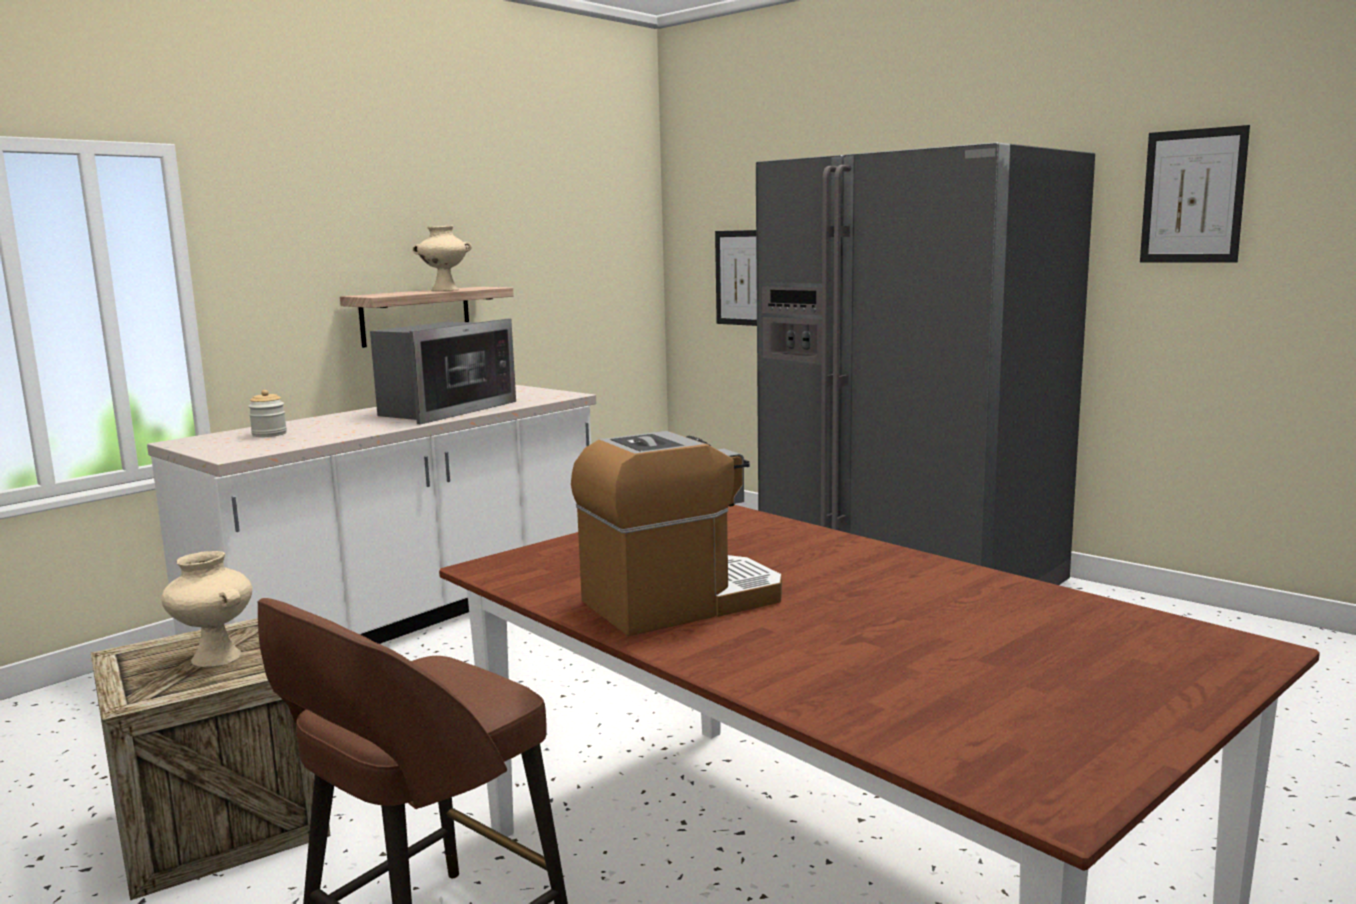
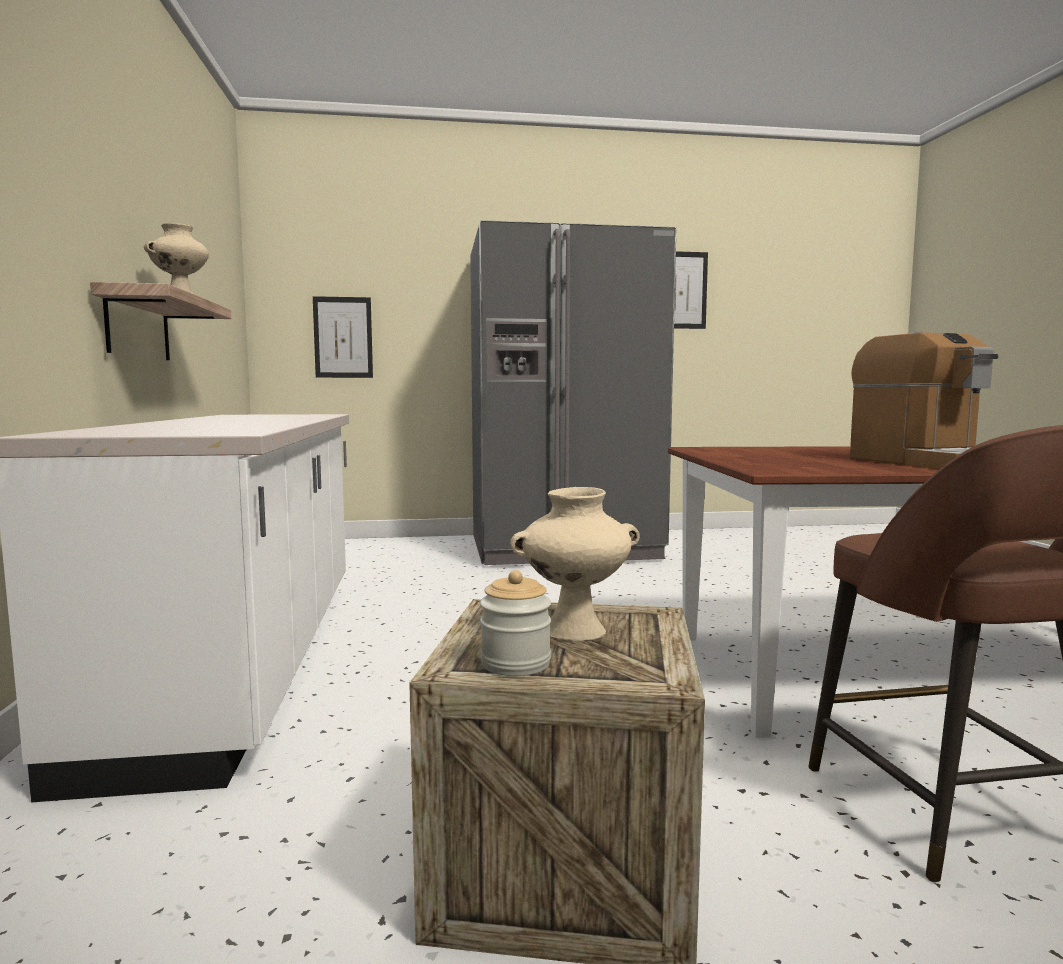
camera: 50 degrees left, 5 degrees down
jar [248,390,287,437] -> jar moved to [480,570,551,676]
microwave [370,319,516,424] -> none
coffee machine [571,431,782,637] -> coffee machine turned 150 degrees clockwise [850,332,999,469]

